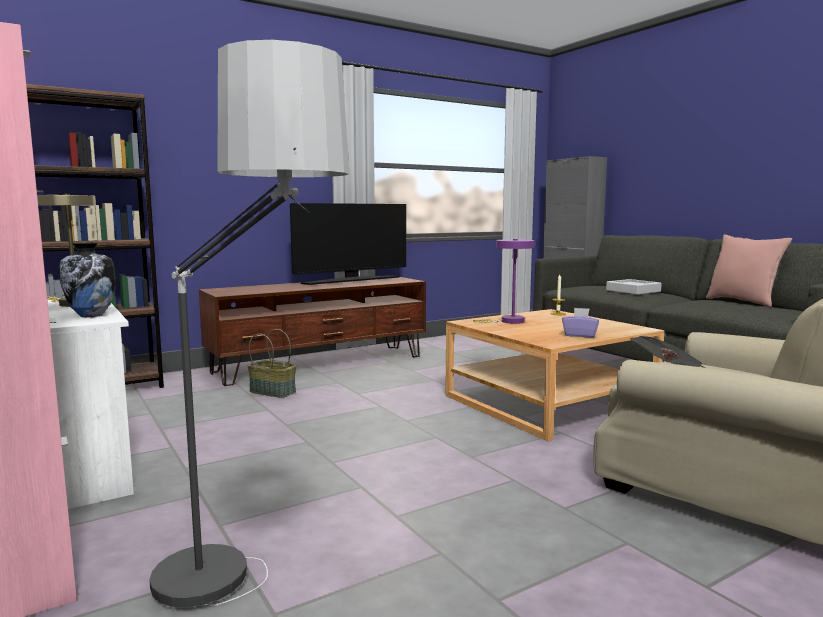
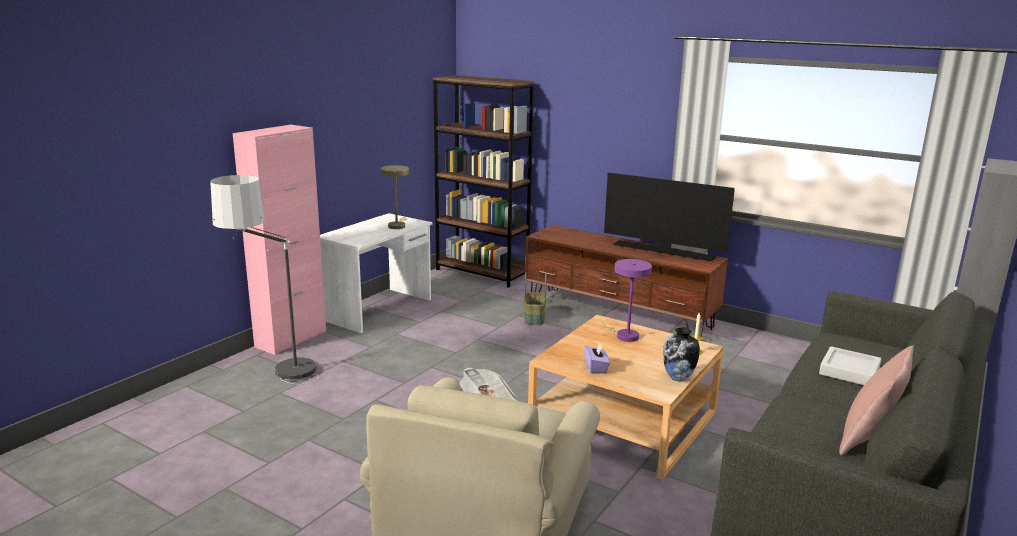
camera: 65 degrees right, 10 degrees up
vase [59,243,116,317] -> vase moved to [663,327,700,381]

